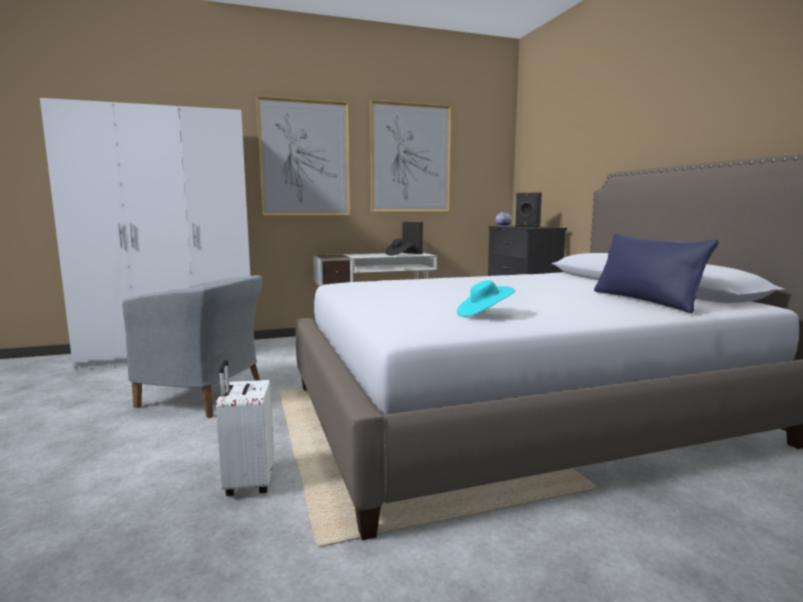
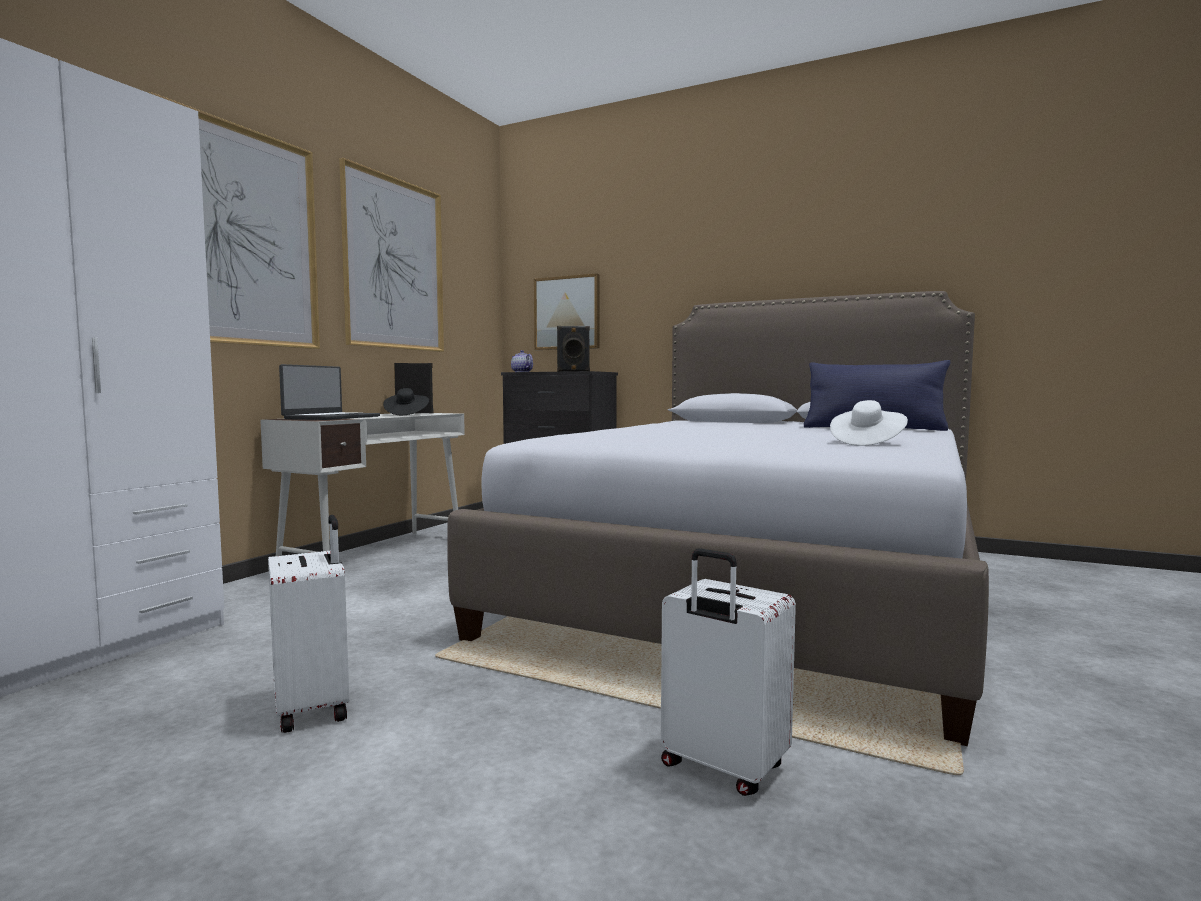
camera: 45 degrees left, 5 degrees down
grey armchair [122,275,262,418] -> white suitcase [268,515,349,733]
turquoise hat [457,280,515,317] -> white hat [830,400,908,446]
none -> laptop [279,364,380,420]
none -> picture [534,273,599,350]

